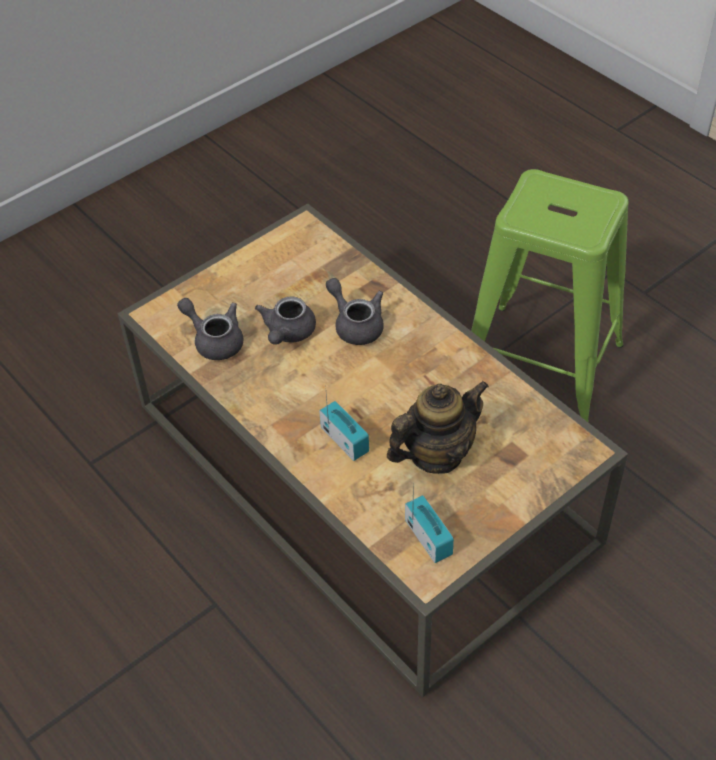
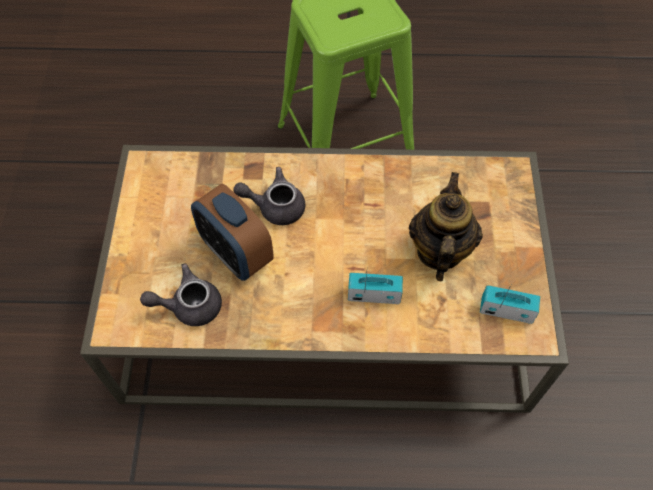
camera: 50 degrees left, 10 degrees up
grey teapot [255,296,316,345] -> alarm clock [191,184,274,281]

